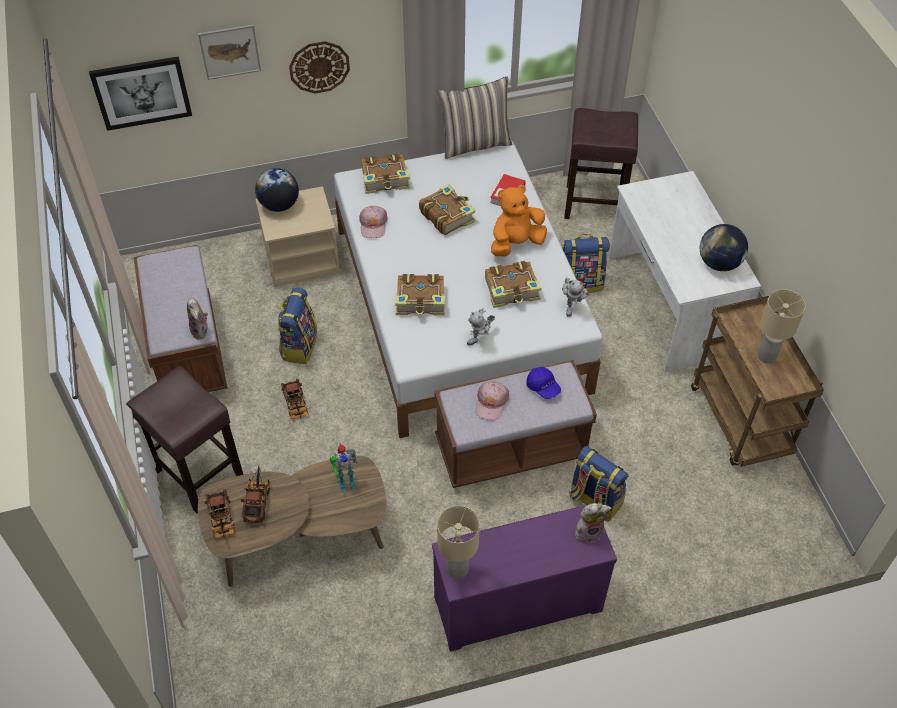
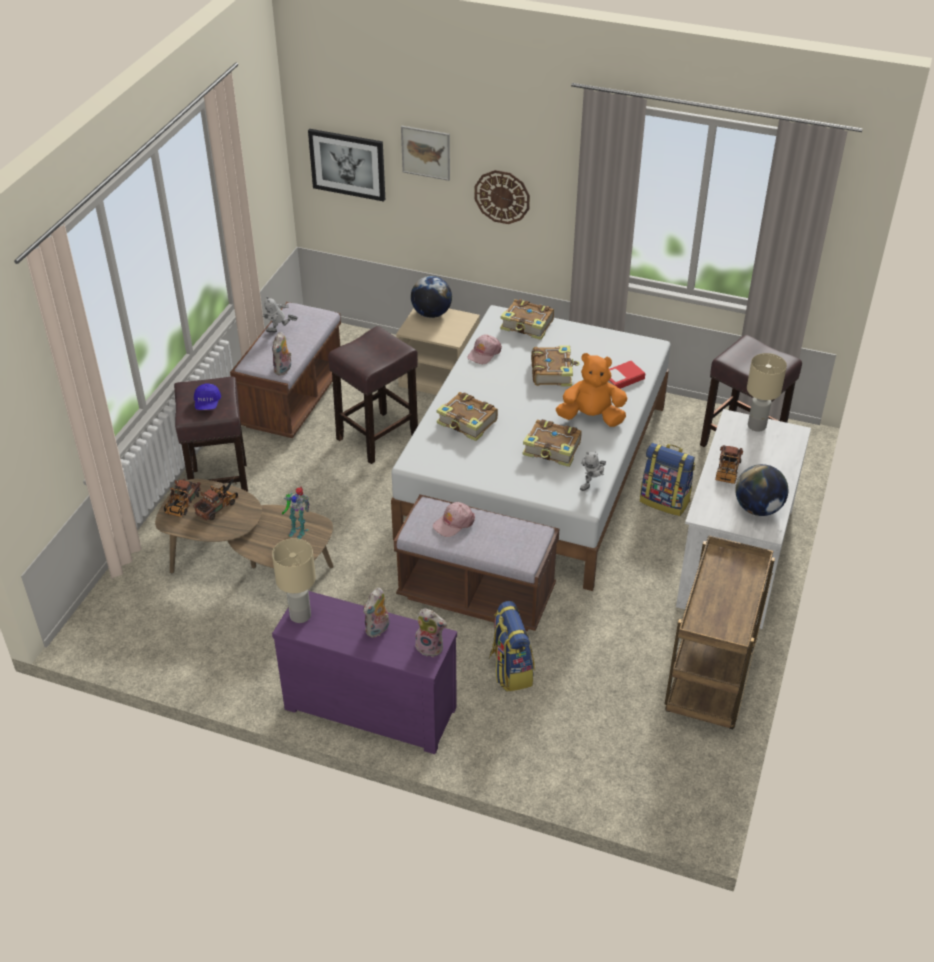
camera: 35 degrees right, 10 degrees down
backpack [278,288,317,364] -> brown stool [328,326,418,464]
toy truck [281,379,309,419] -> toy truck moved to [715,445,743,484]
pillow [437,77,513,159] -> none
toy robot [467,308,495,346] -> toy robot moved to [262,296,298,332]
blue cap [526,367,561,399] -> blue cap moved to [194,383,221,410]
beige table lamp [757,289,806,363] -> beige table lamp moved to [747,353,787,432]
none -> plush toy [363,588,389,638]

